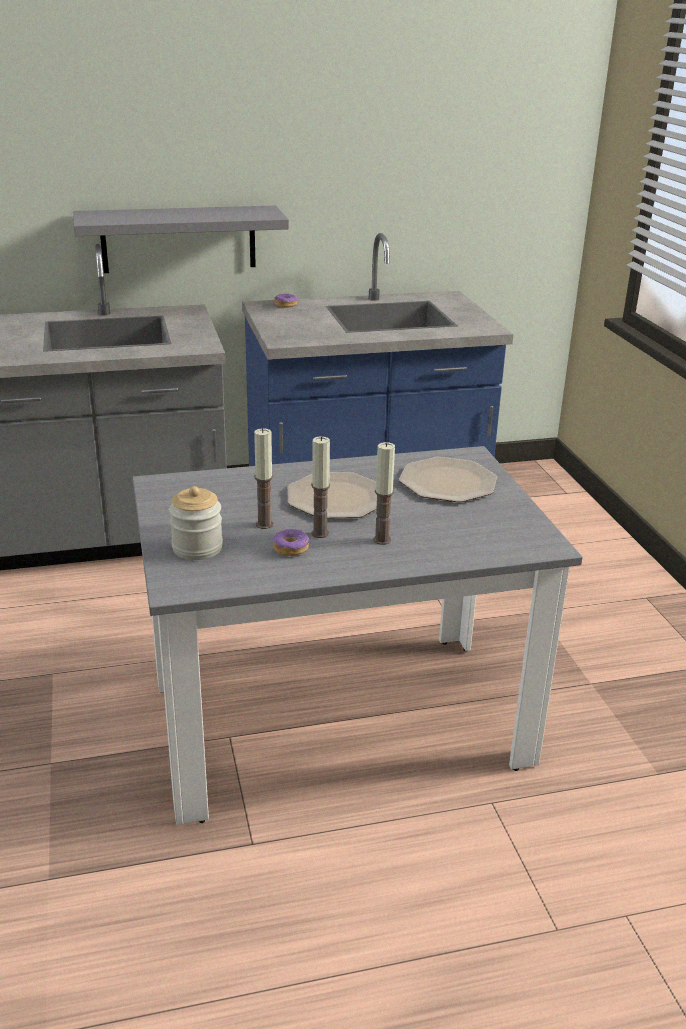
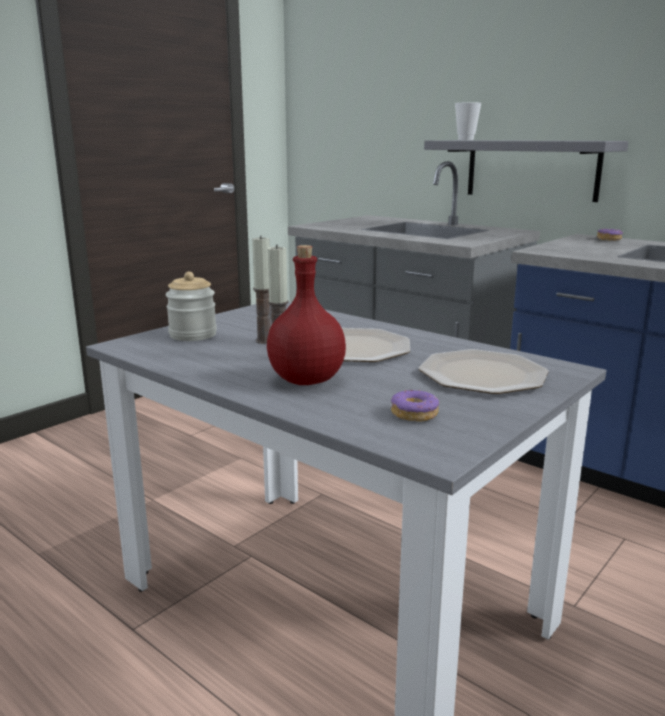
camera: 55 degrees right, 10 degrees down
donut [273,529,309,556] -> donut moved to [391,390,439,422]
candle [373,442,395,545] -> red bottle [267,245,346,385]
none -> cup [455,102,481,140]

